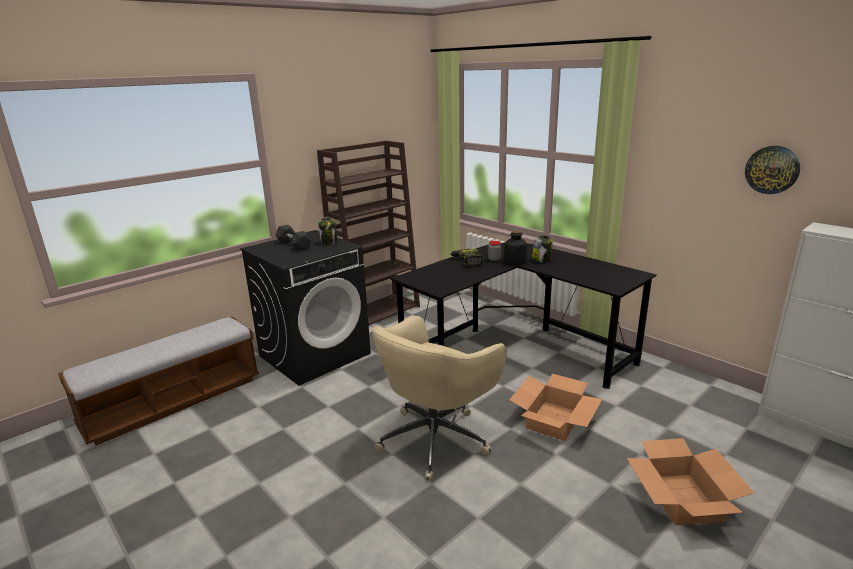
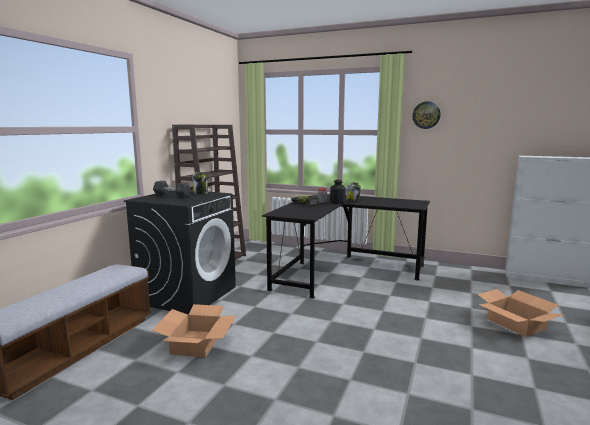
camera: 25 degrees left, 10 degrees down
beige office chair [372,316,507,481] -> none
cardboard box [510,373,602,441] -> cardboard box moved to [152,304,236,357]
wall clock [745,146,800,194] -> wall clock moved to [412,101,441,129]

